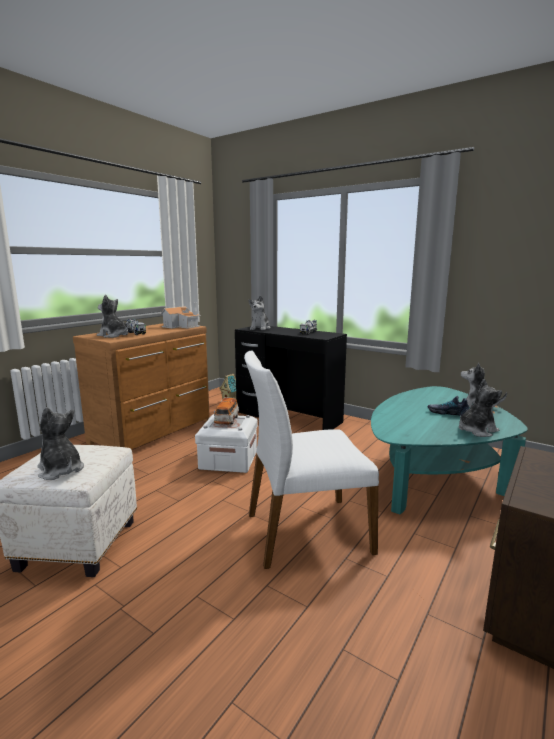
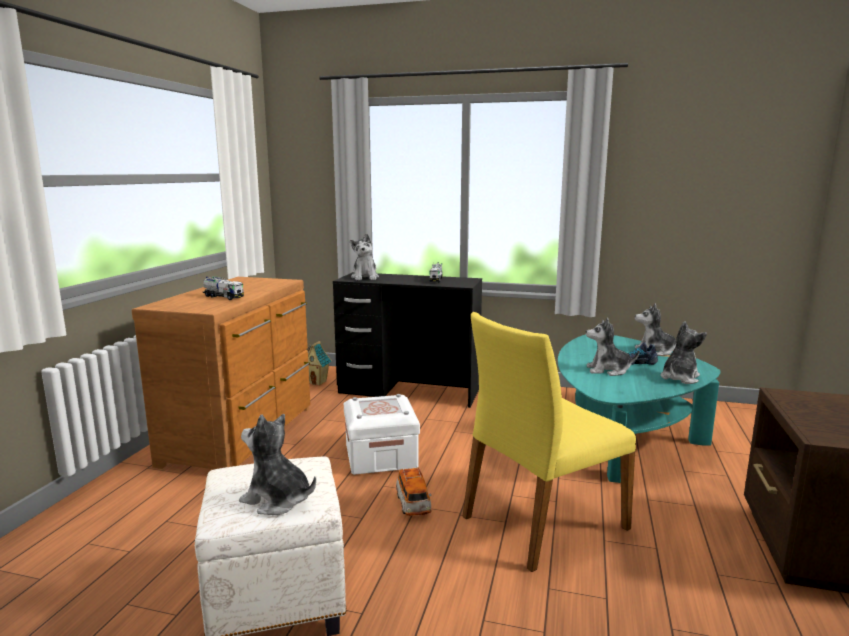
camera: 20 degrees left, 0 degrees up
plush toy [97,295,129,338] -> plush toy moved to [586,318,640,376]
toy house [159,303,201,329] -> none
toy car [214,397,239,425] -> toy car moved to [396,467,432,516]
white chair [244,351,379,569] -> yellow chair [462,312,636,572]

